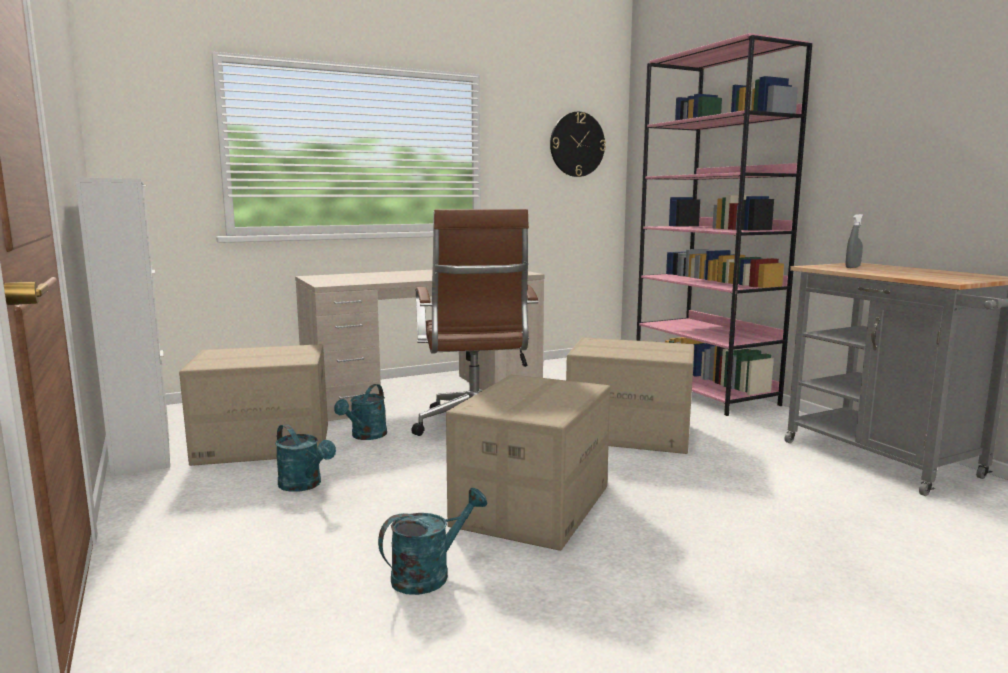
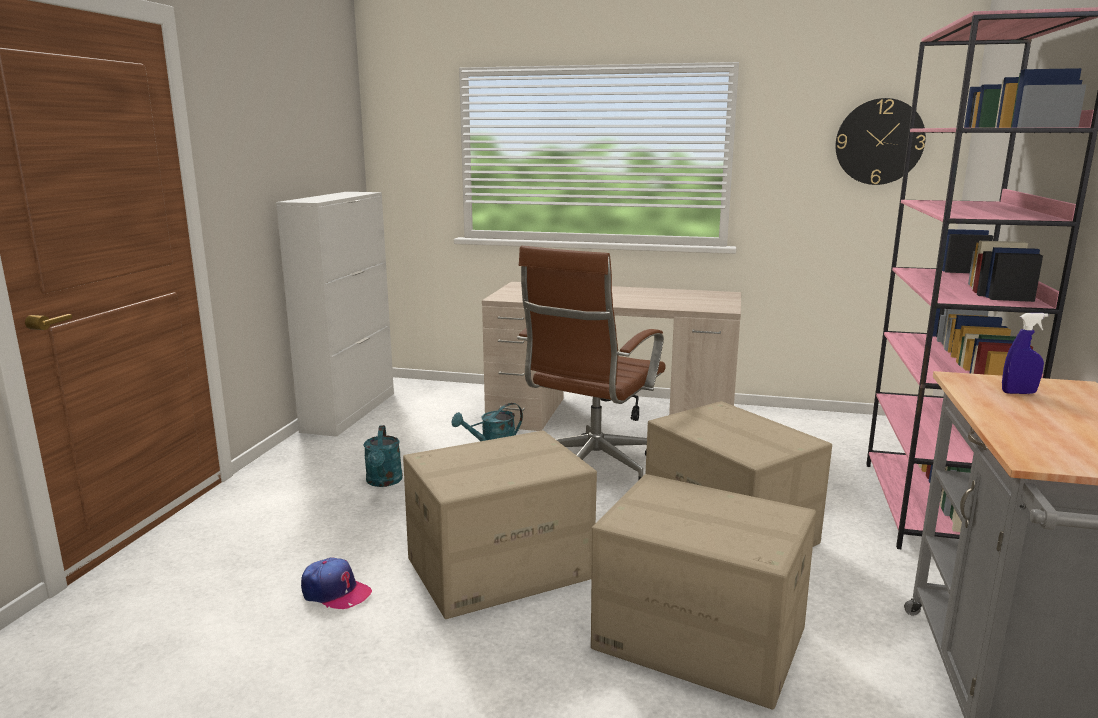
camera: 40 degrees right, 5 degrees up
cardboard box [179,344,328,466] -> cardboard box moved to [591,474,816,710]
turquoise watering can [378,488,487,595] -> cap [301,557,372,609]
grey spray bottle [846,214,863,268] -> blue spray bottle [1002,313,1048,394]

